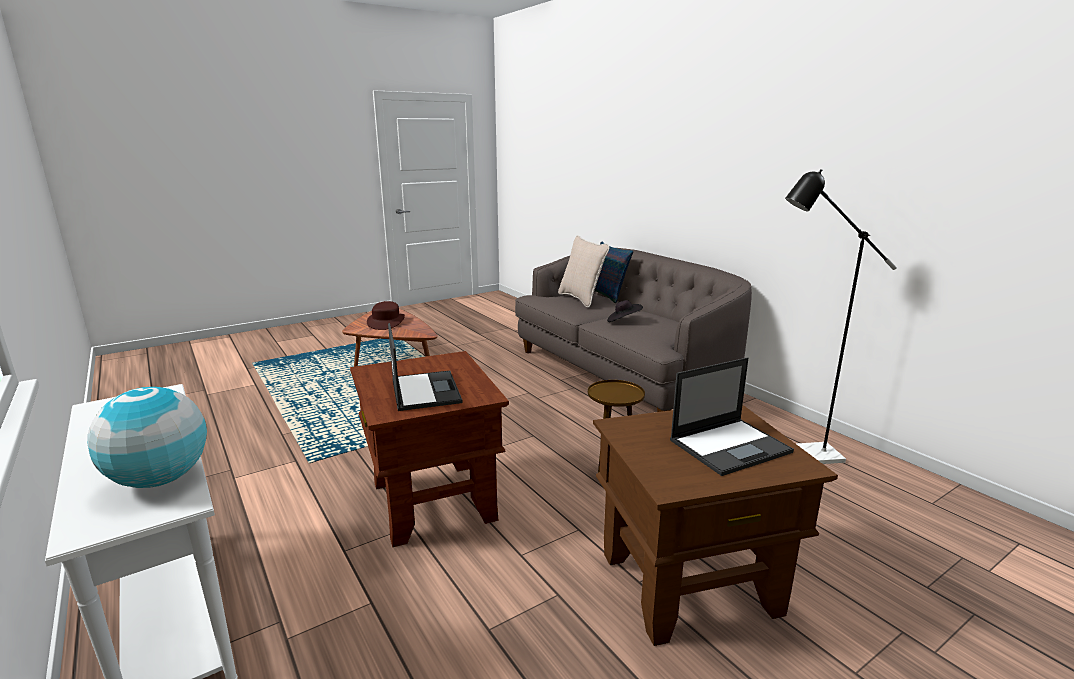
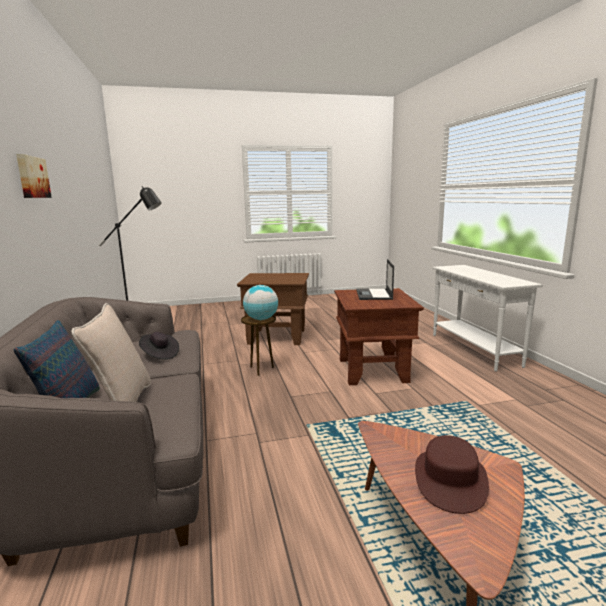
camera: 160 degrees left, 5 degrees down
globe [87,387,207,488] -> globe moved to [243,285,278,320]
laptop [670,357,794,476] -> none
none -> picture [16,154,52,198]

